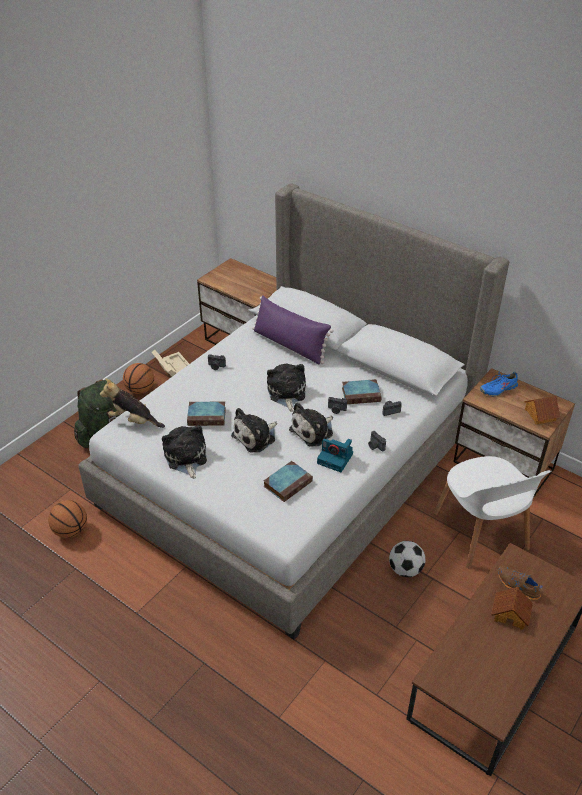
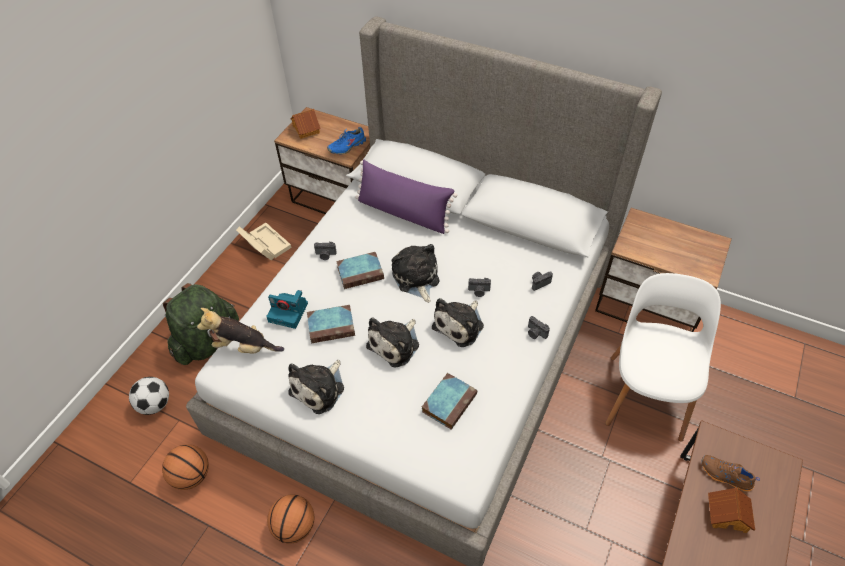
camera: 10 degrees left, 10 degrees up
basketball [123,363,154,394] -> basketball moved to [267,495,315,544]
plush toy [162,425,207,479] -> plush toy turned 120 degrees counterclockwise [288,360,344,414]
camera [317,439,353,472] -> camera moved to [266,290,308,329]
book [342,379,382,404] -> book moved to [336,252,384,289]
football [389,541,425,577] -> football moved to [129,377,169,415]
white chair [433,456,551,568] -> white chair turned 135 degrees counterclockwise [605,273,721,442]
blue shoe [480,372,518,396] -> blue shoe moved to [327,127,366,154]
toy house [525,396,560,424] -> toy house moved to [291,109,321,139]

